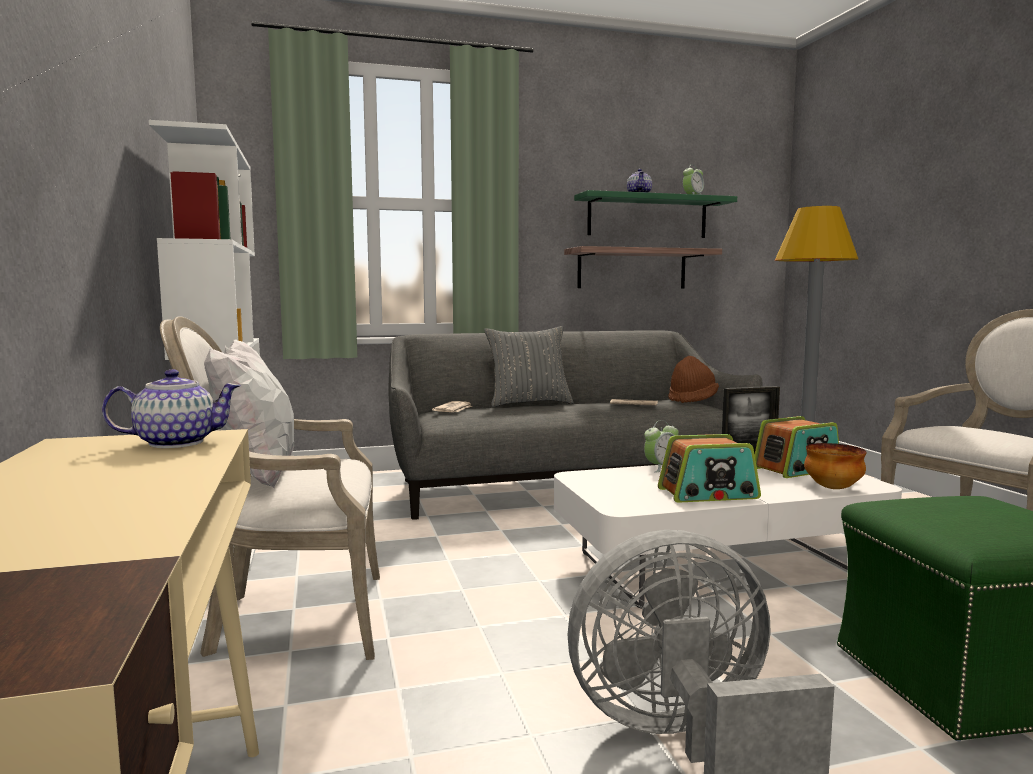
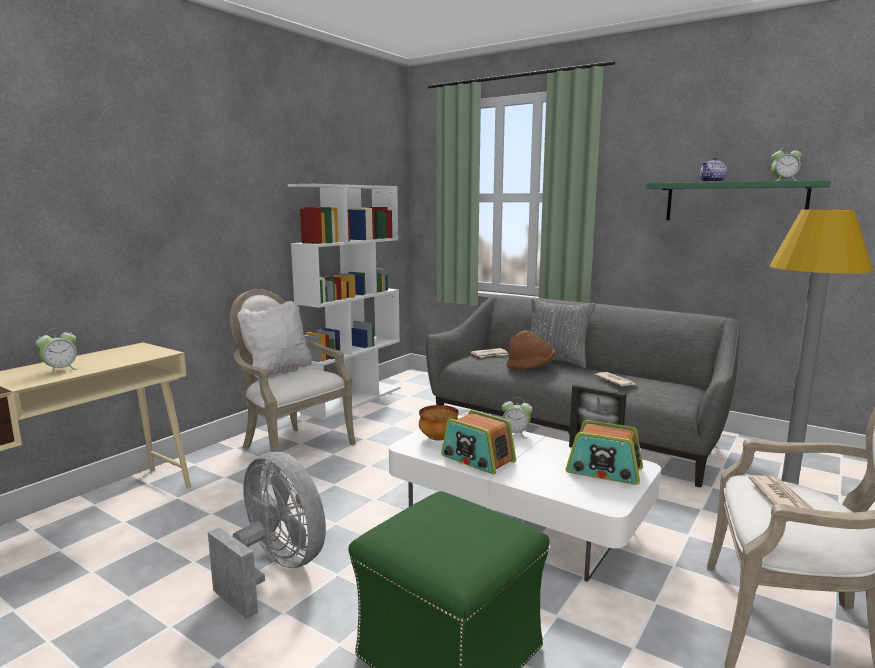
camera: 50 degrees right, 5 degrees up
teapot [102,369,241,448] -> none
shelf [564,246,722,288] -> none
brown hat [668,356,719,403] -> brown hat moved to [507,330,555,369]
bowl [804,443,866,489] -> bowl moved to [419,405,459,441]
none -> alarm clock [36,328,80,375]
none -> newspaper [748,475,815,510]

